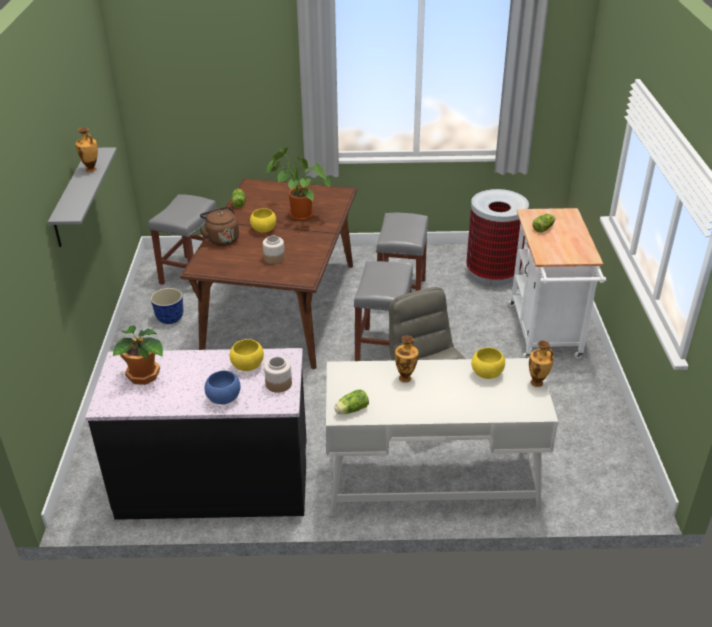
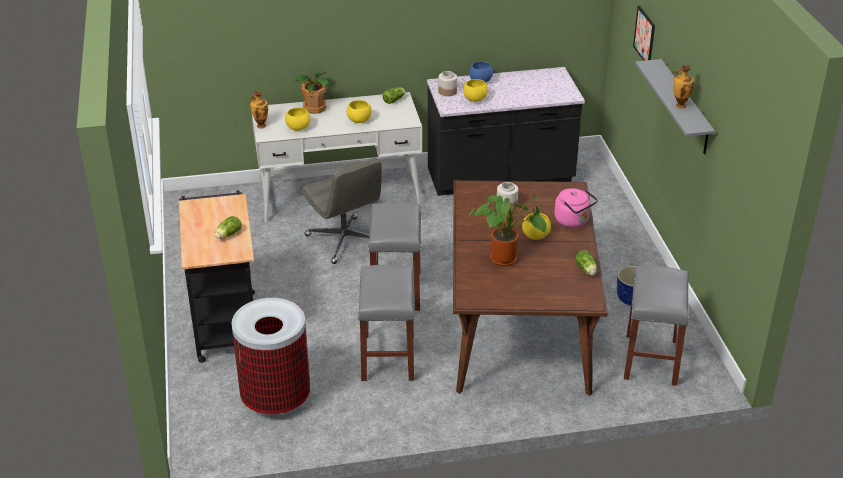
camera: 170 degrees right, 0 degrees up
potted plant [113,325,163,385] -> potted plant moved to [293,72,330,114]
brown kettle [200,207,239,246] -> pink kettle [554,188,598,227]
vase [395,335,419,383] -> yellow bowl [346,100,372,123]
white cart [508,208,606,358] -> black cart [179,190,255,363]
none -> picture [633,6,655,61]

